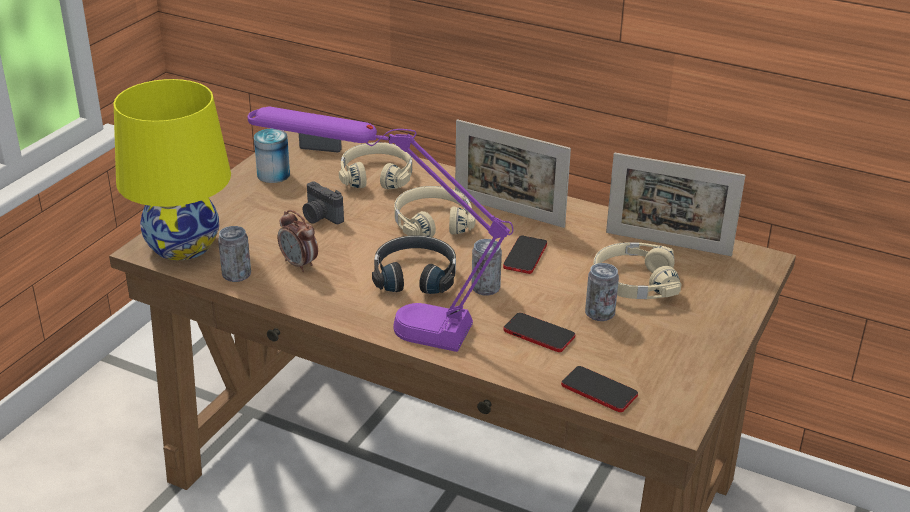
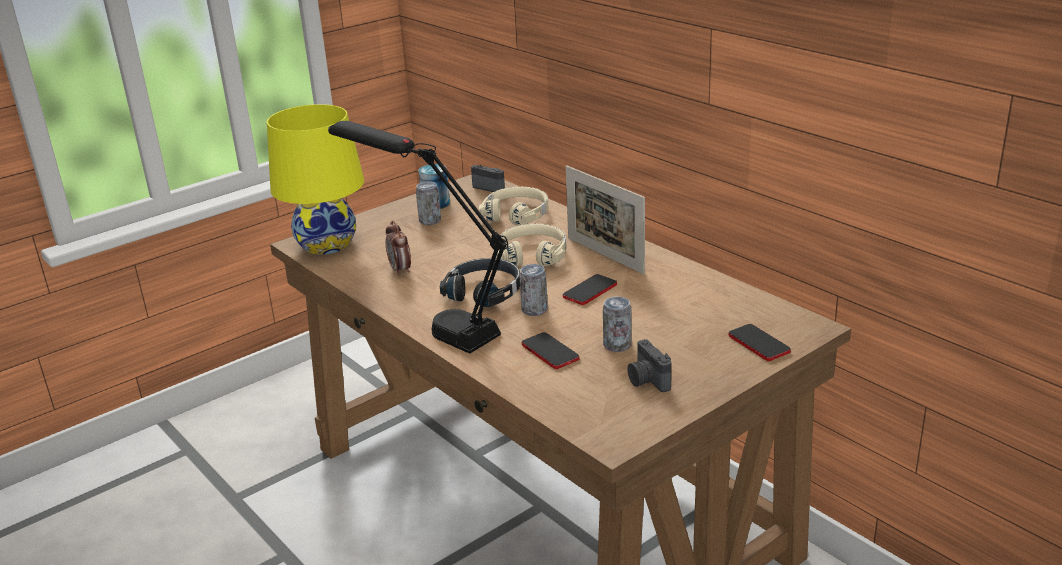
camera: 25 degrees right, 5 degrees down
can [218,226,251,282] -> can moved to [416,182,441,225]
purple table lamp [248,107,513,352] -> black table lamp [328,121,508,354]
camera [303,182,344,224] -> camera moved to [628,339,671,392]
phone [561,366,638,412] -> phone moved to [728,324,791,361]
beige headphones [593,242,681,299] -> none
picture frame [606,153,746,256] -> none

